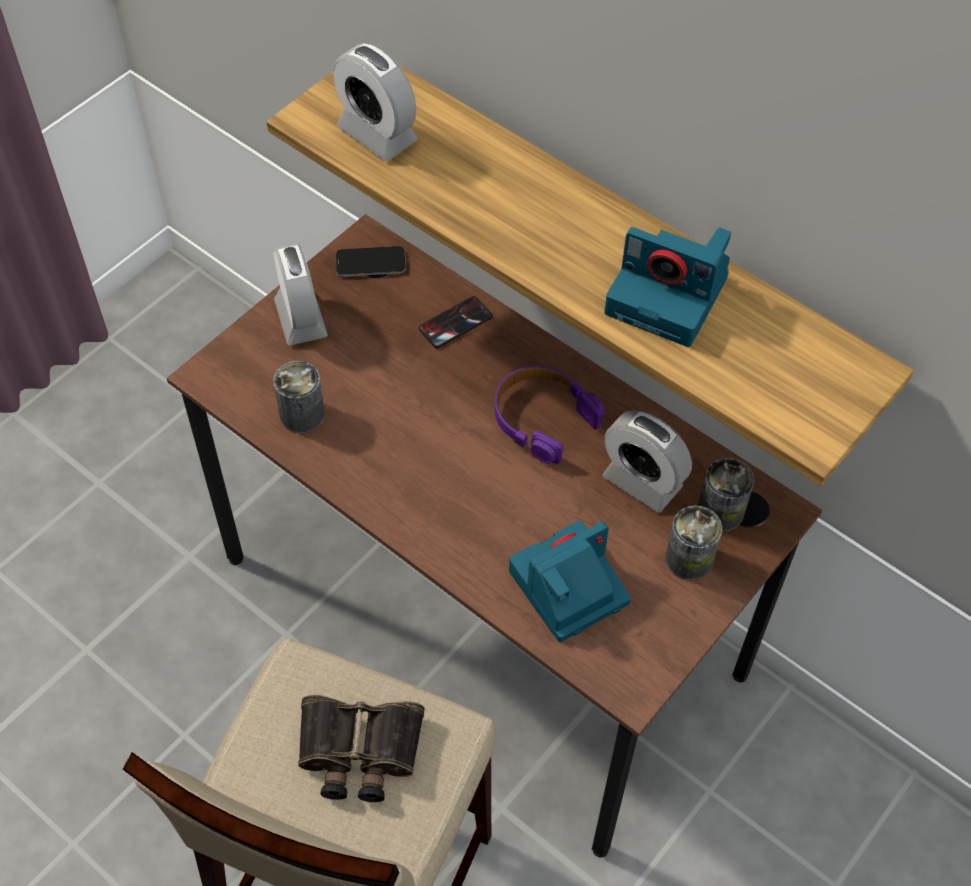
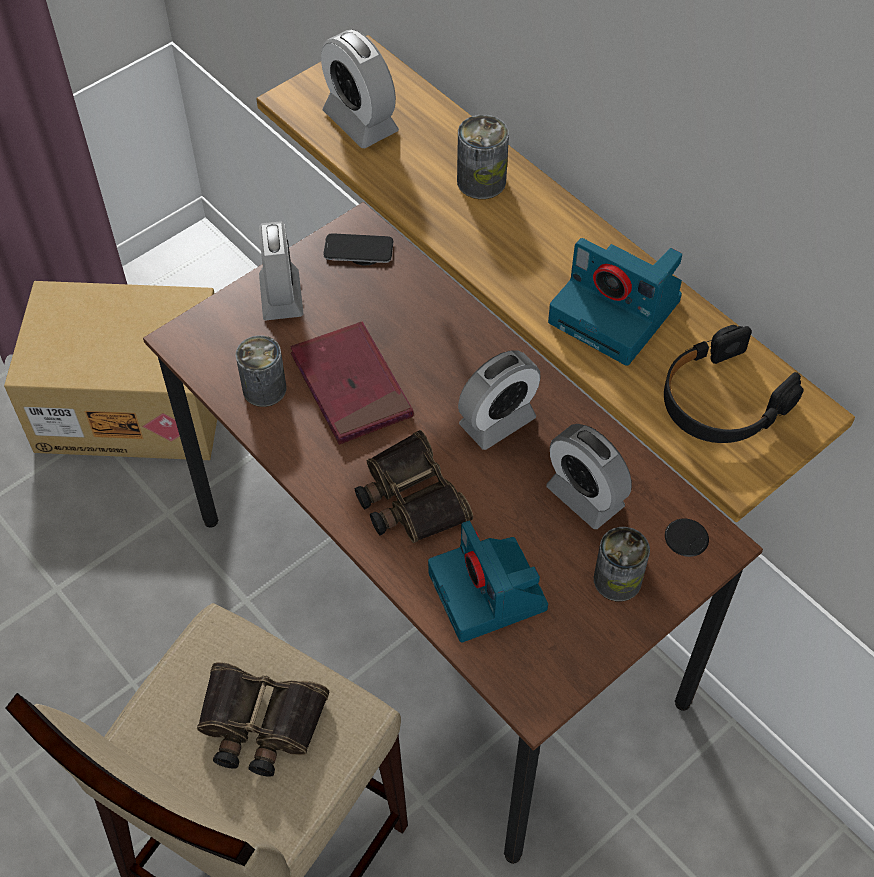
camera: 10 degrees right, 0 degrees up
phone [419,296,493,348] -> none
purple headphones [495,366,605,464] -> alarm clock [458,350,541,450]
camera [509,521,631,642] -> camera turned 90 degrees counterclockwise [428,521,548,643]
can [698,458,754,532] -> can moved to [457,115,509,199]
none -> cardboard box [4,281,217,460]
none -> red book [291,322,414,445]
none -> binoculars [355,430,473,543]
none -> black headphones [664,325,804,443]

